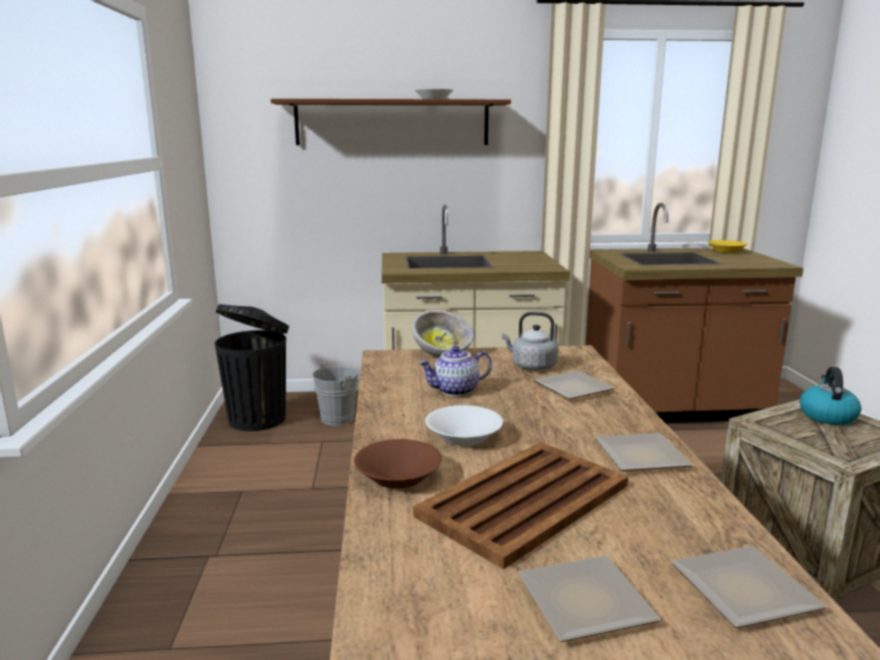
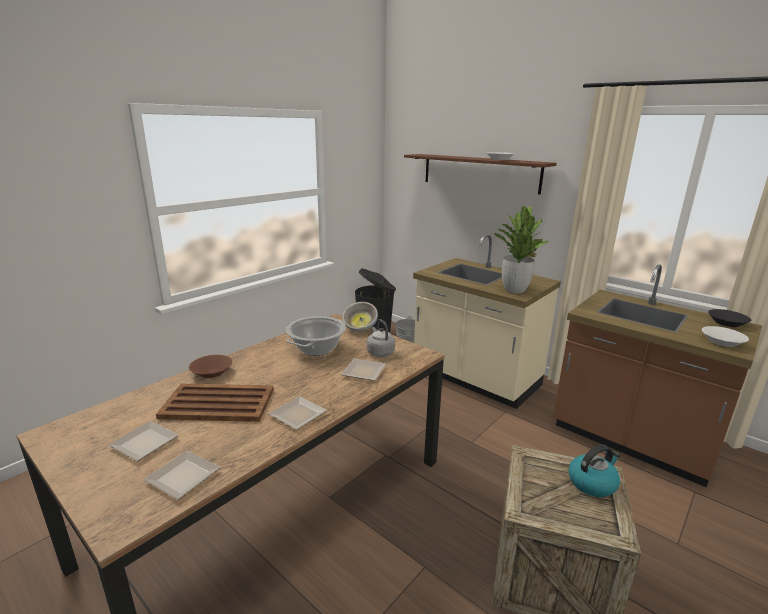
camera: 45 degrees right, 5 degrees up
teapot [419,346,492,396] -> cooking pot [286,316,346,356]
white bowl [425,405,503,446] -> white bowl moved to [702,326,749,347]
yellow bowl [708,240,747,253] -> black bowl [708,309,751,327]
none -> potted plant [494,206,549,293]

